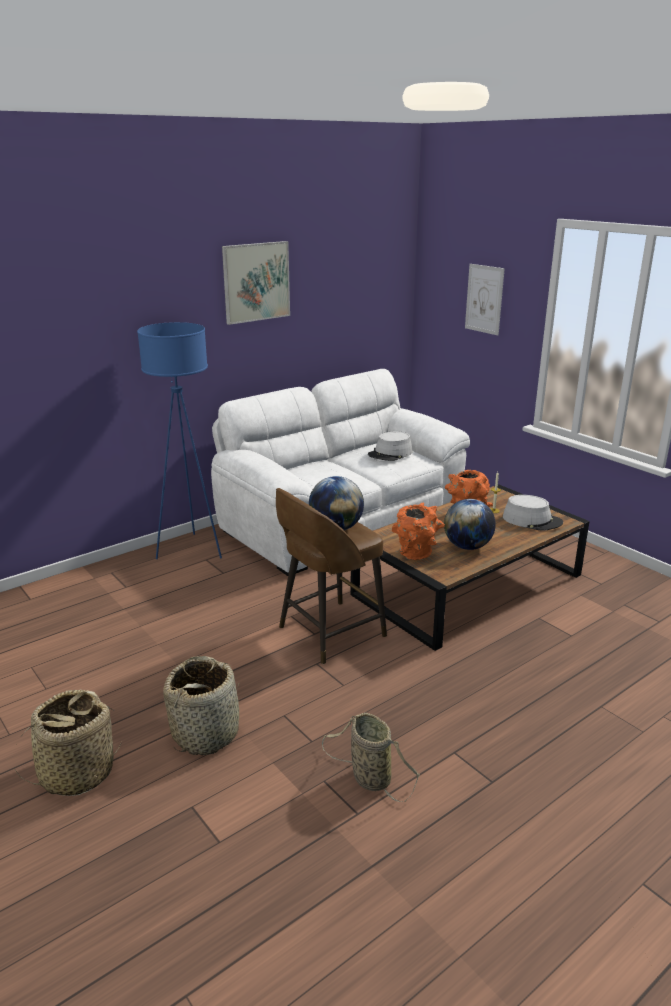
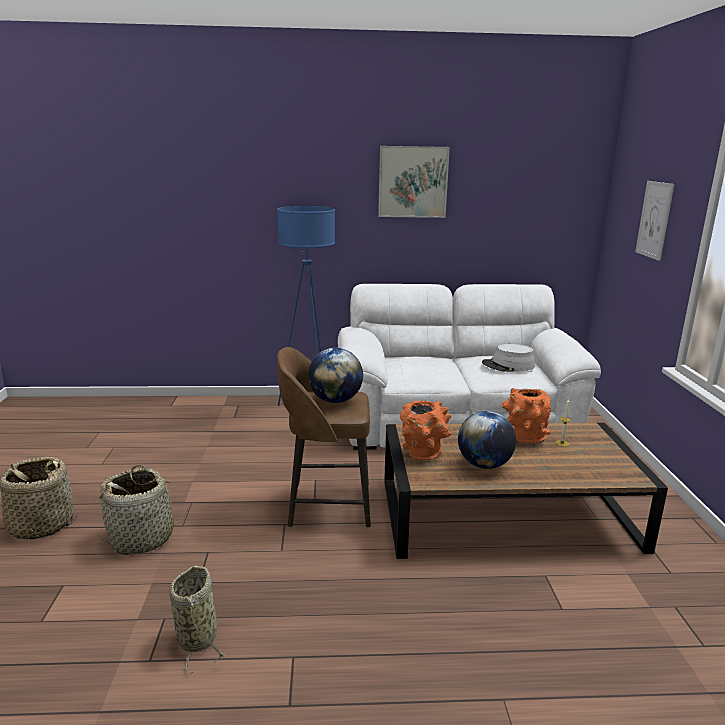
camera: 35 degrees right, 5 degrees down
grey hat [503,495,563,531] -> none

